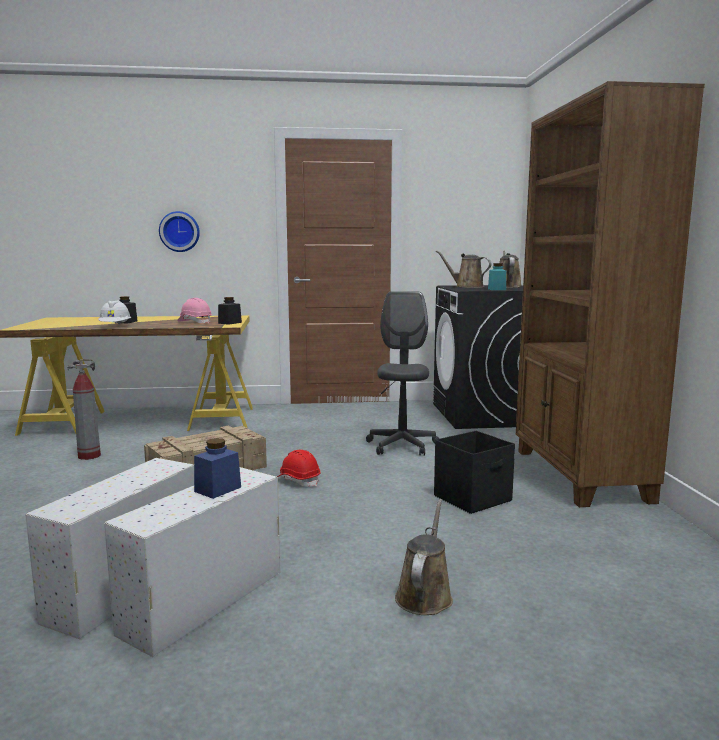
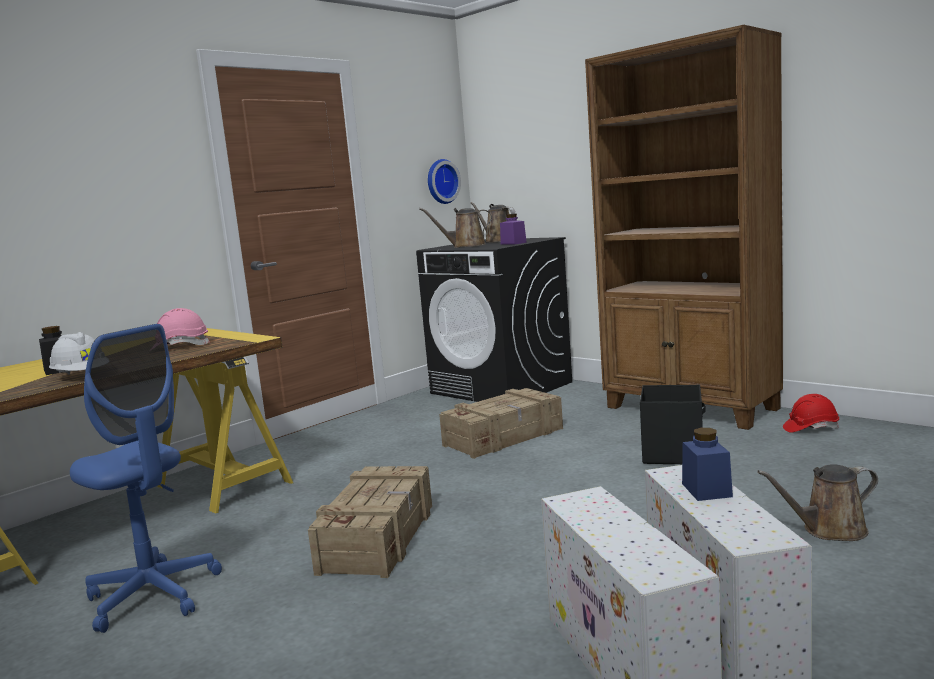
camera: 40 degrees left, 0 degrees up
fire extinguisher [67,359,101,460] -> blue office chair [70,324,222,633]
wall clock [159,211,200,252] -> wall clock moved to [428,159,461,204]
black jar [218,297,242,325] -> none
red hard hat [277,449,321,487] -> red hard hat moved to [783,394,839,433]
grey office chair [366,291,439,456] -> crate [439,388,563,459]
brown watering can [395,499,453,615] -> brown watering can turned 75 degrees counterclockwise [757,464,878,541]
turquoise jar [488,263,506,290] -> purple jar [500,214,527,244]

